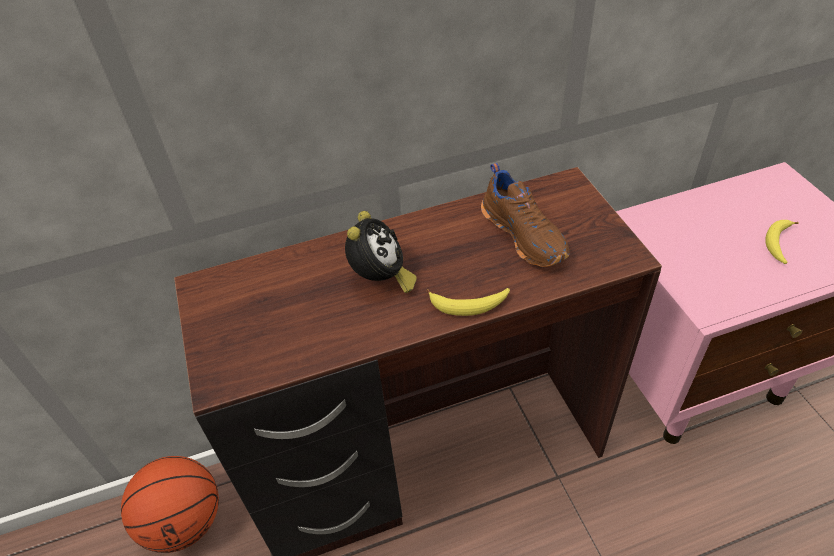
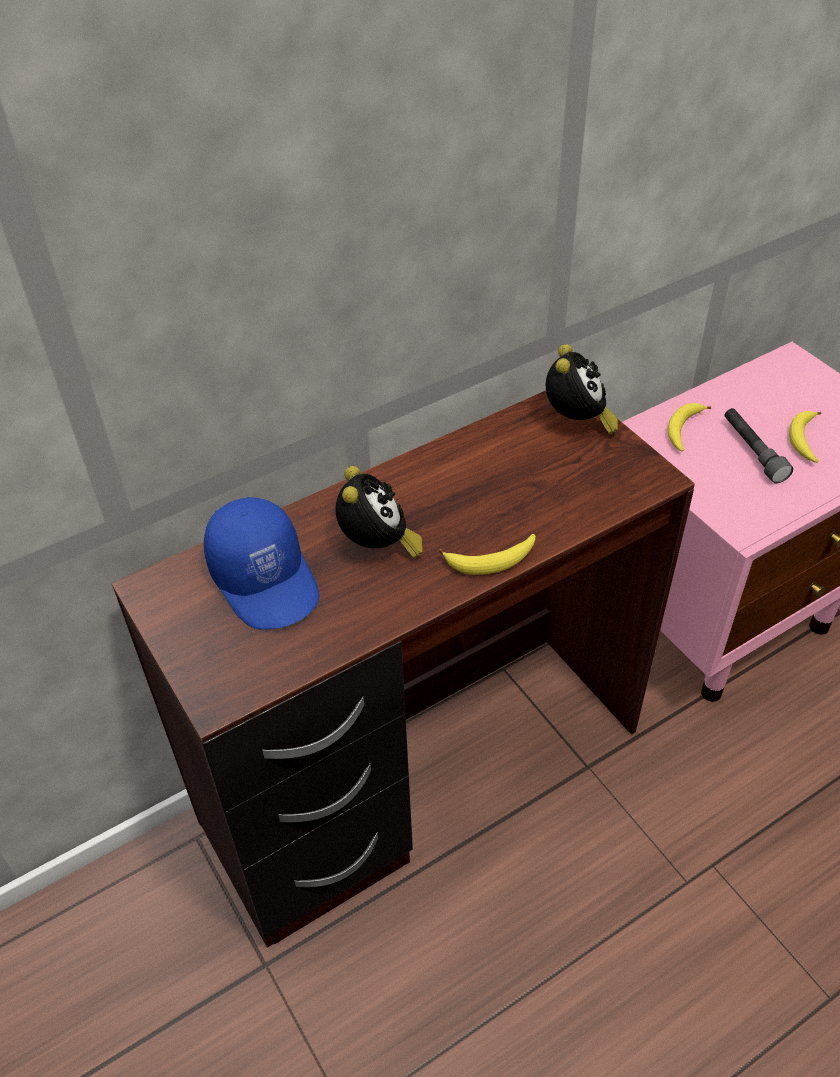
camera: 15 degrees left, 0 degrees up
basketball [121,456,219,553] -> none
brown shoe [481,163,570,267] -> none
none -> blue cap [204,497,319,630]
none -> alarm clock [546,344,618,434]
none -> banana [667,403,711,451]
none -> grey flashlight [725,408,793,483]

